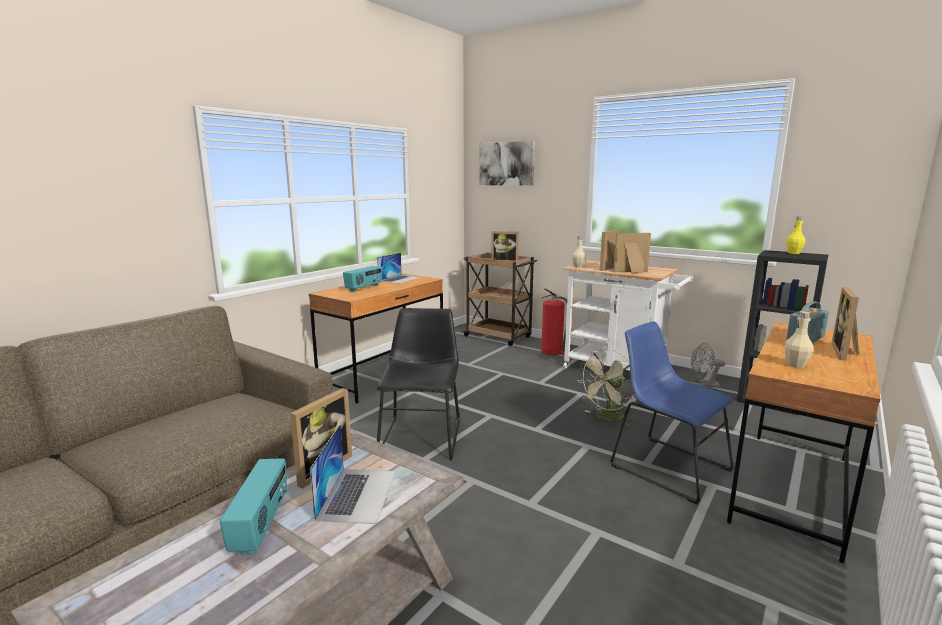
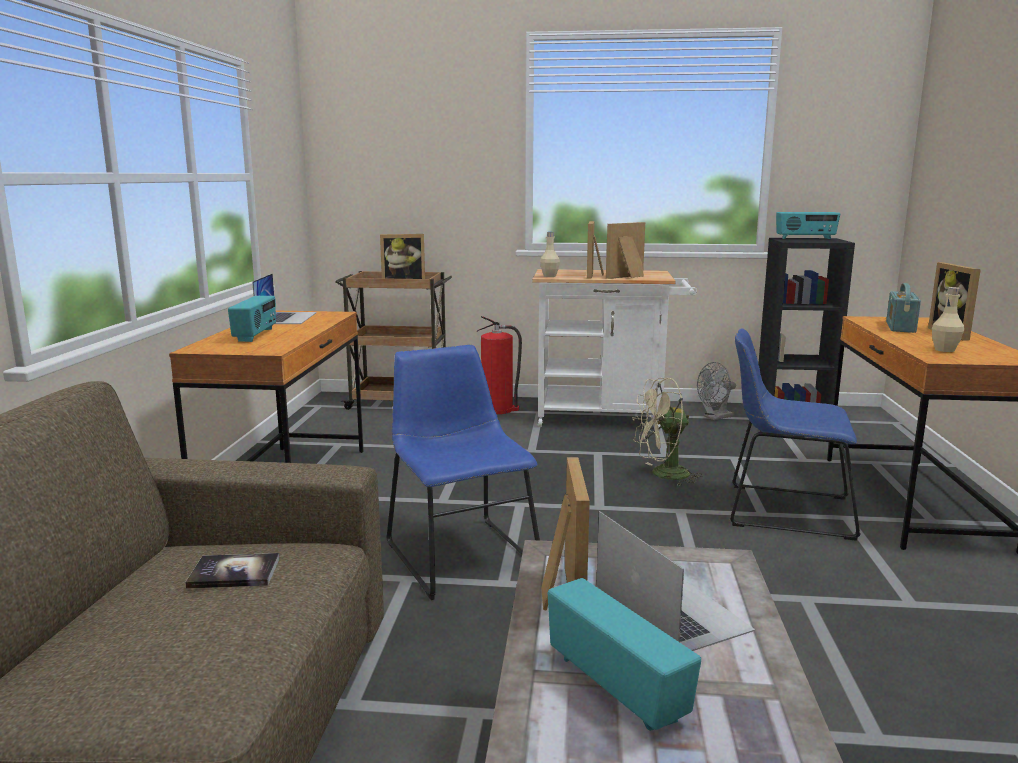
camera: 30 degrees left, 0 degrees up
black chair [377,308,460,460] -> blue chair [386,345,540,600]
picture [479,141,535,186] -> none
beige fan [577,349,634,425] -> beige fan turned 60 degrees clockwise [633,378,703,486]
yellow bottle [786,217,806,254] -> radio [776,212,840,239]
none -> book [185,553,280,589]

